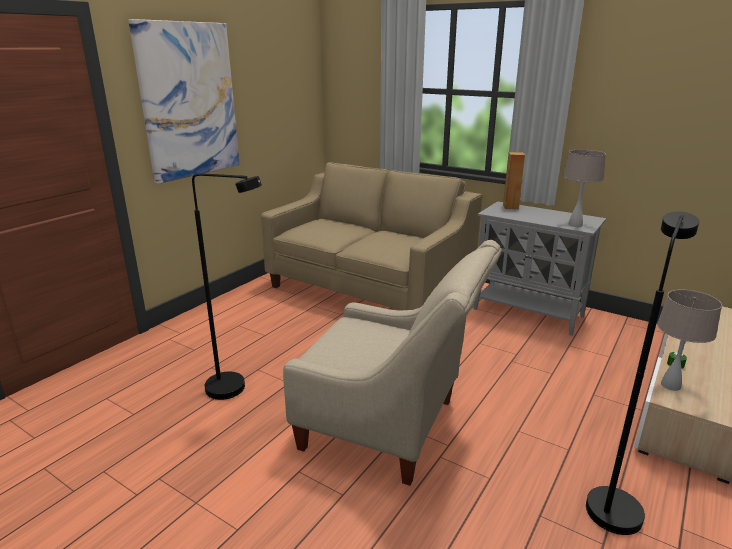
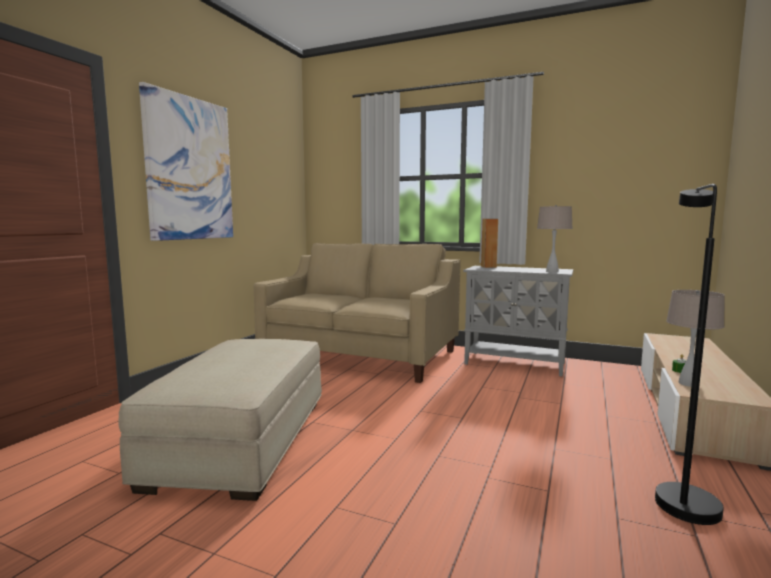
camera: 10 degrees left, 15 degrees down
black floor lamp [192,174,262,400] -> beige ottoman [119,339,322,501]
beige armchair [283,240,502,486] -> none

